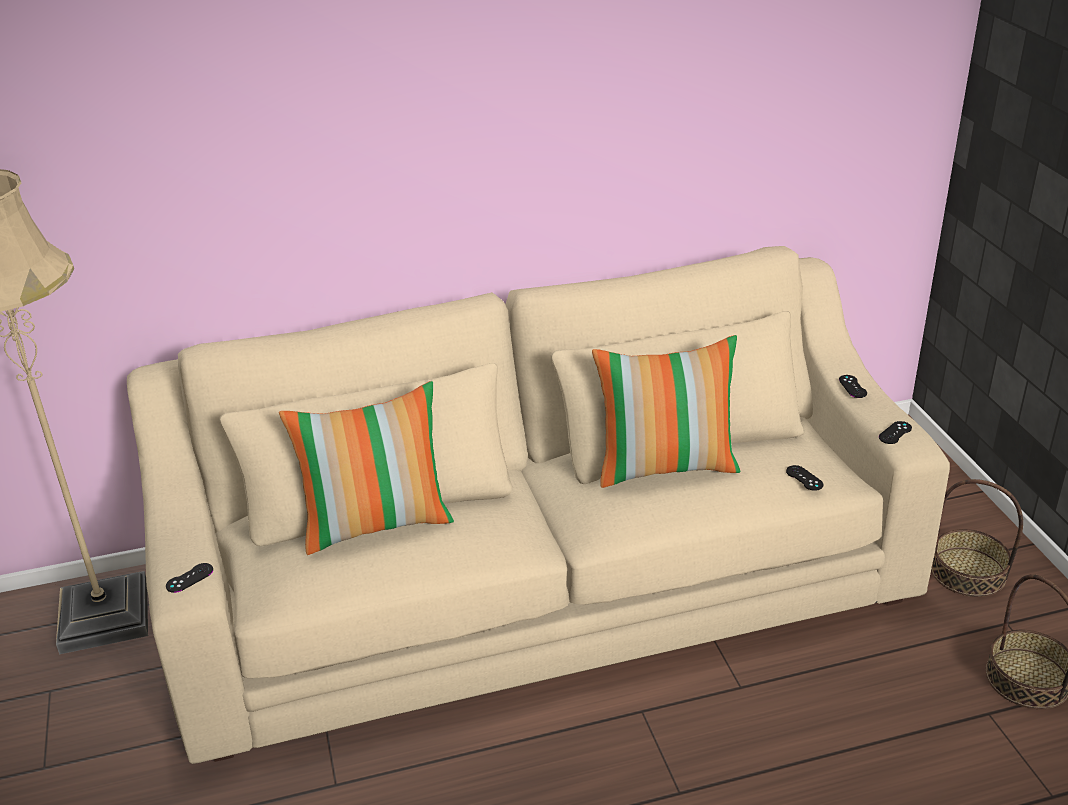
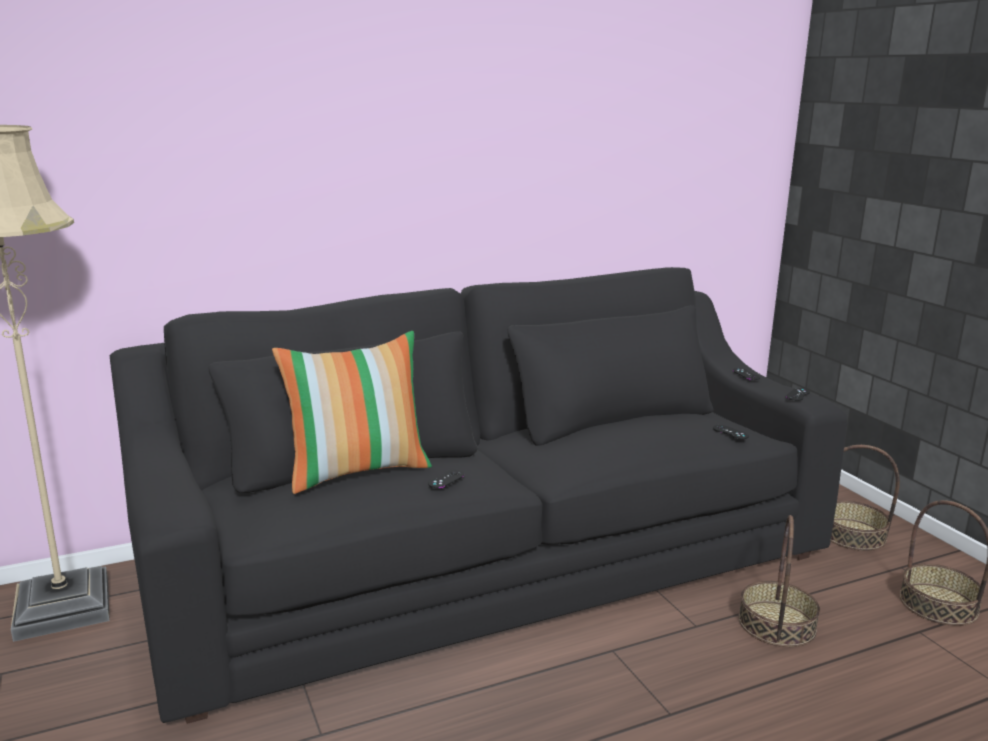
camera: 10 degrees left, 15 degrees down
beige sofa [127,246,950,764] -> black sofa [110,267,847,724]
black game controller [166,563,213,593] -> black game controller moved to [428,470,464,488]
pillow [592,335,741,488] -> none
none -> basket [738,515,820,647]

